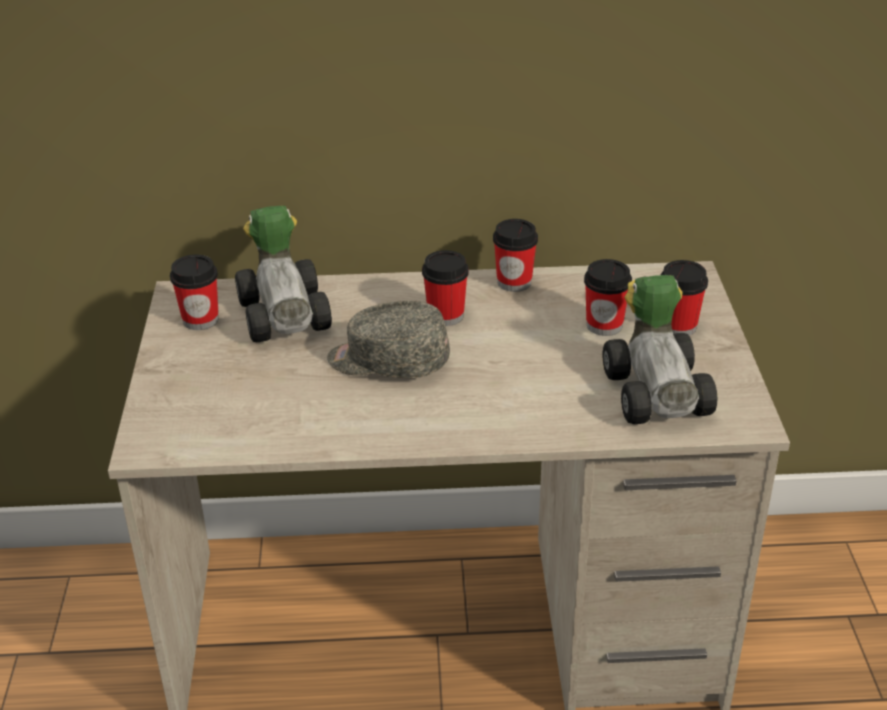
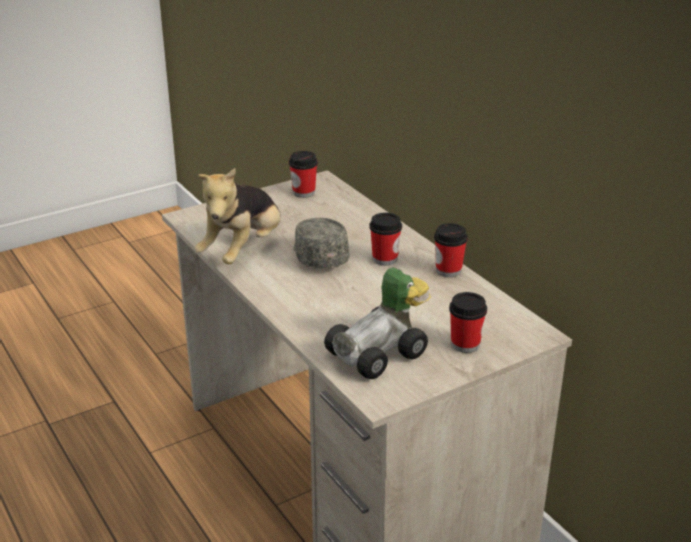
camera: 60 degrees right, 5 degrees down
toy car [235,206,332,342] -> none
cup [584,259,632,336] -> none
none -> plush toy [194,168,281,264]

